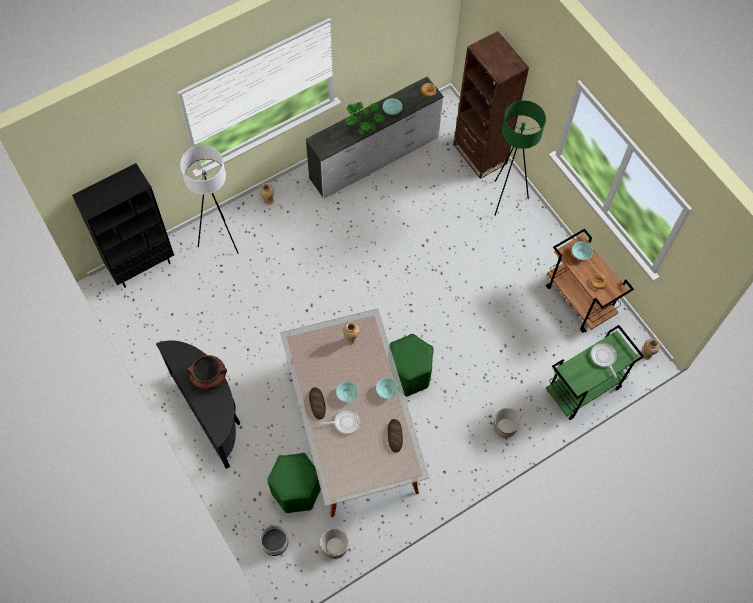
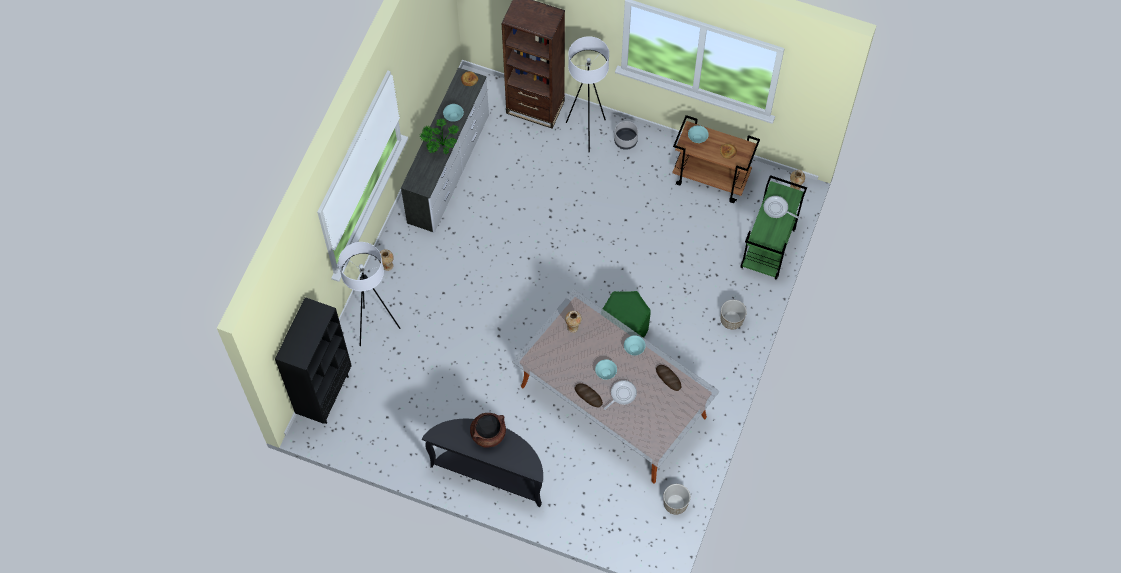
camera: 35 degrees left, 0 degrees up
grey planter [260,525,288,556] -> grey planter moved to [614,121,638,150]
green stool [267,453,321,513] -> none
green floor lamp [495,100,546,216] -> white floor lamp [566,36,609,152]

